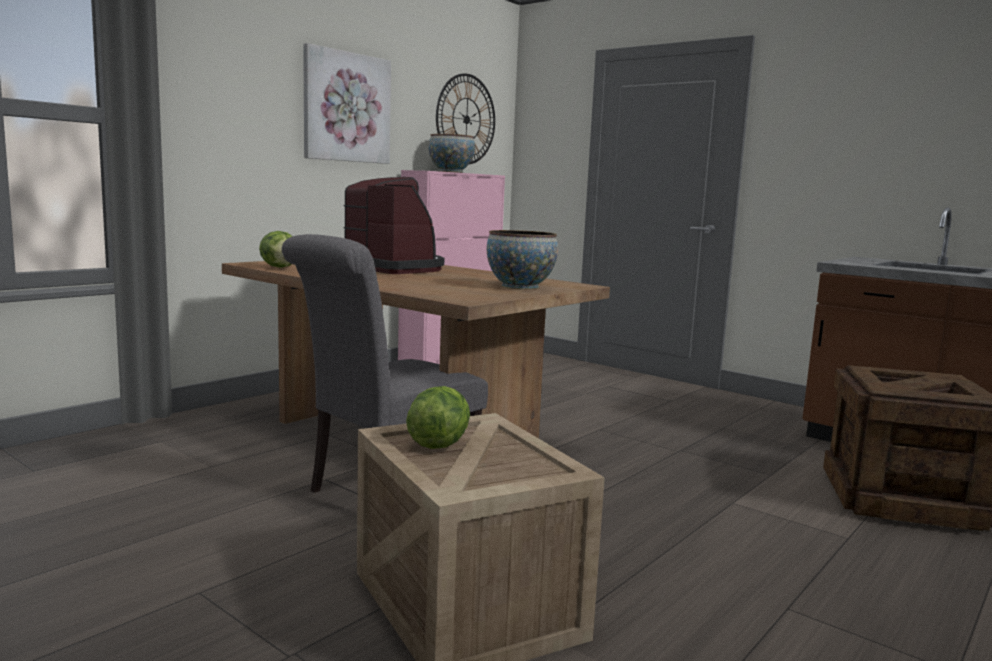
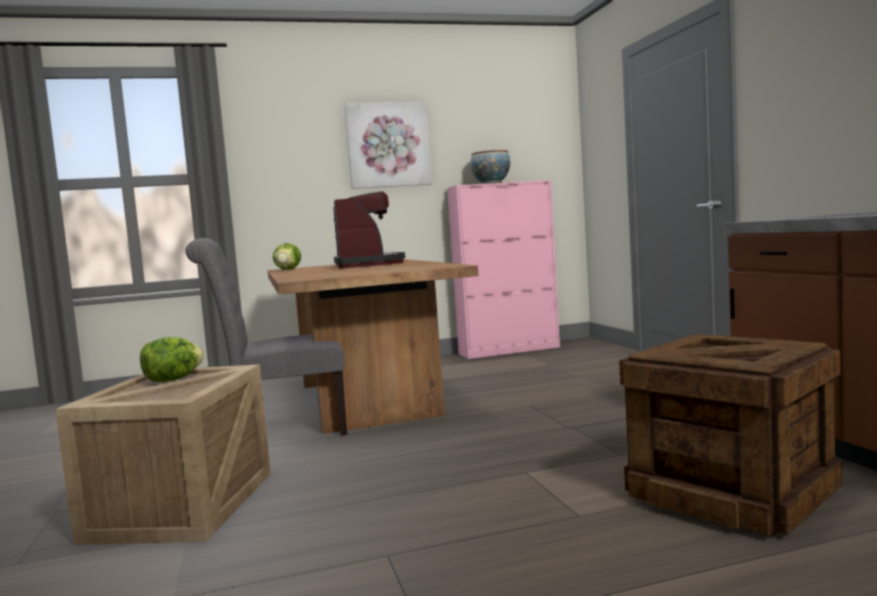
camera: 35 degrees right, 5 degrees down
wall clock [436,73,495,164] -> none
bowl [487,230,558,290] -> none

